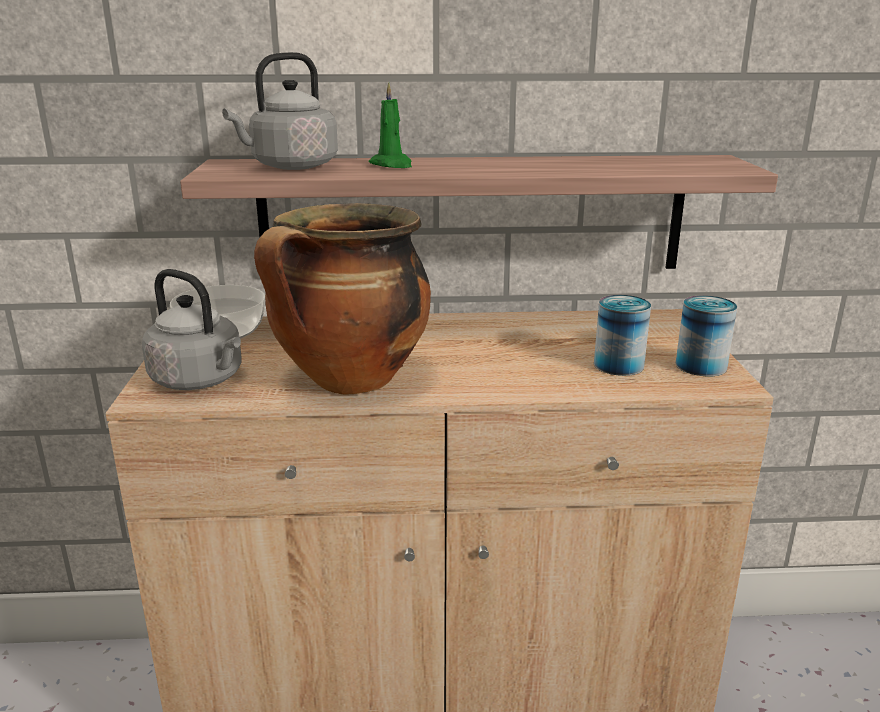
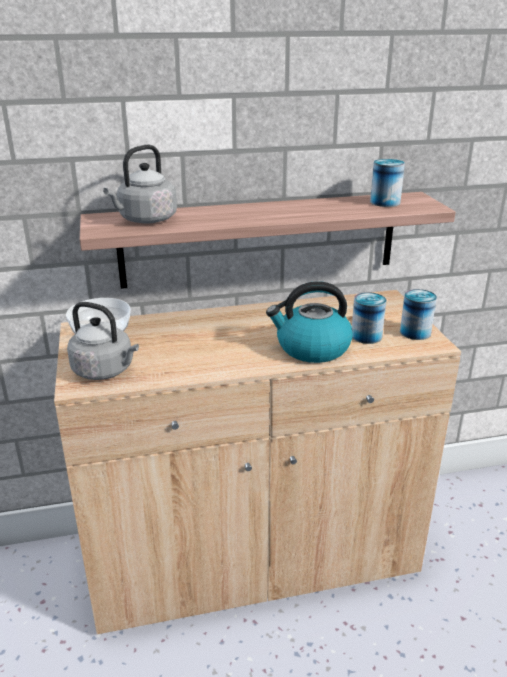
camera: 10 degrees left, 5 degrees up
cooking pot [254,203,431,395] -> none
green candle [368,82,412,168] -> none
none -> kettle [266,281,353,363]
none -> can [370,159,405,207]

